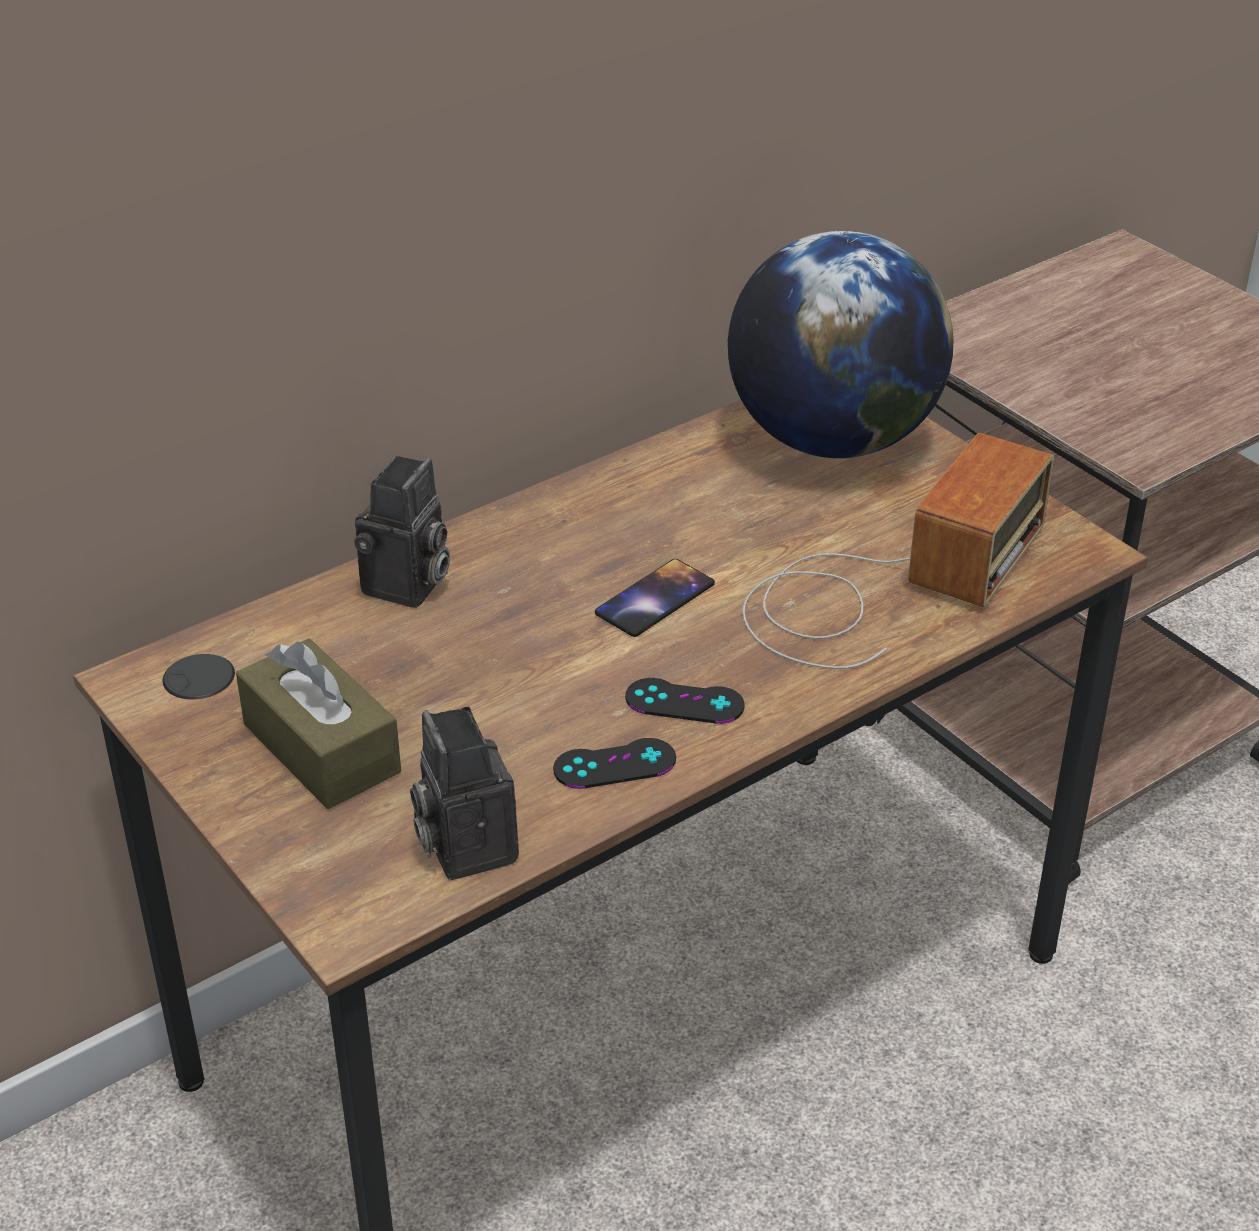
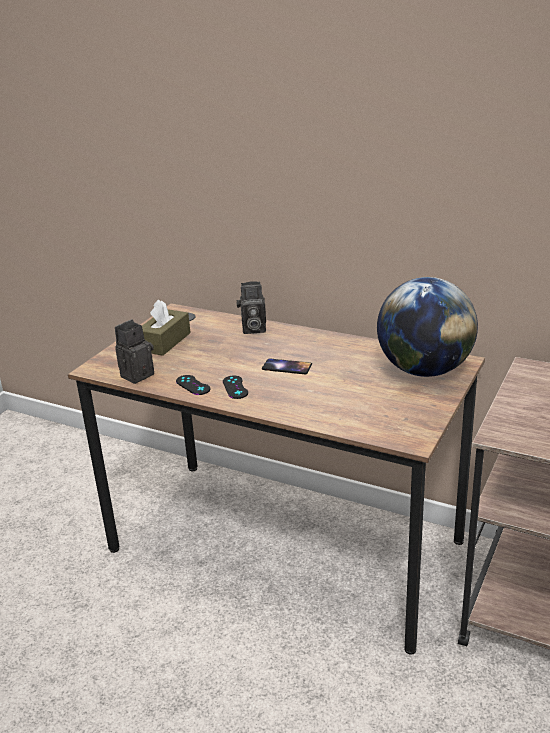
camera: 65 degrees right, 10 degrees down
radio [743,432,1054,669] -> none

